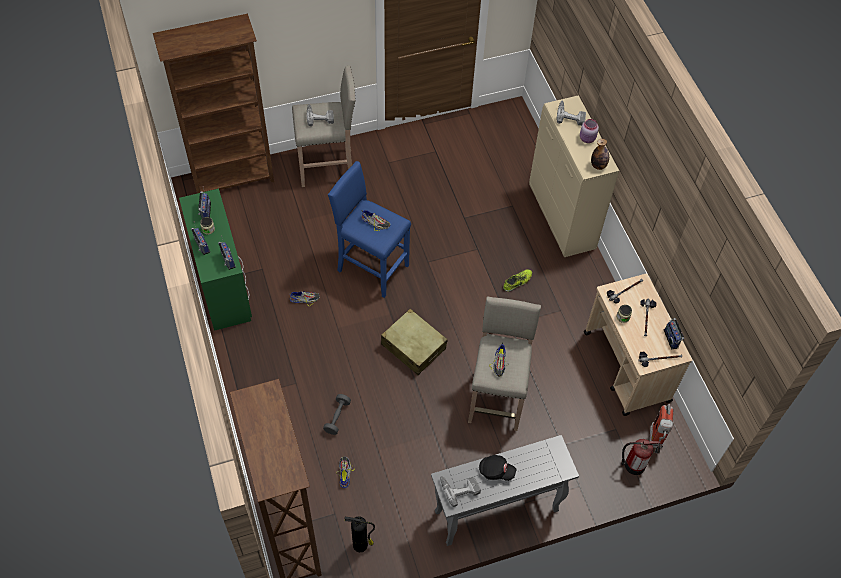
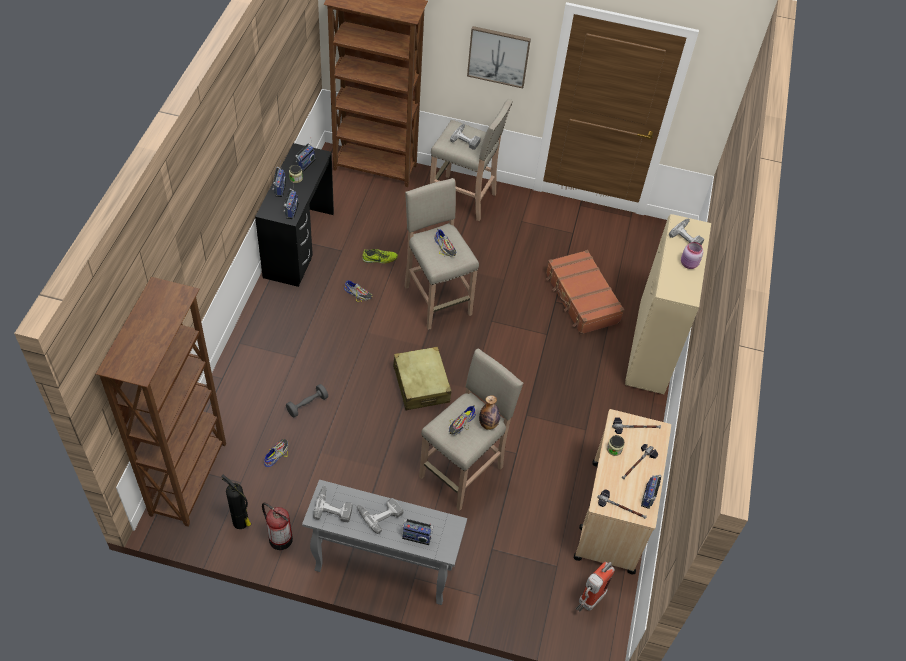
camera: 30 degrees right, 5 degrees down
green desk [179,189,252,331] -> black desk [255,143,334,287]
blue stool [328,161,411,298] -> beige stool [404,178,479,330]
black cap [479,455,517,481] -> power drill [357,498,403,534]
shoe [503,269,532,292] -> shoe moved to [362,249,398,264]
bottle [591,139,609,170] -> bottle moved to [479,395,500,430]
fire extinguisher [621,439,660,475] -> fire extinguisher moved to [262,502,293,550]
none -> radio [402,519,433,545]
none -> picture [467,26,531,89]
none -> brown suitcase [546,250,624,335]

